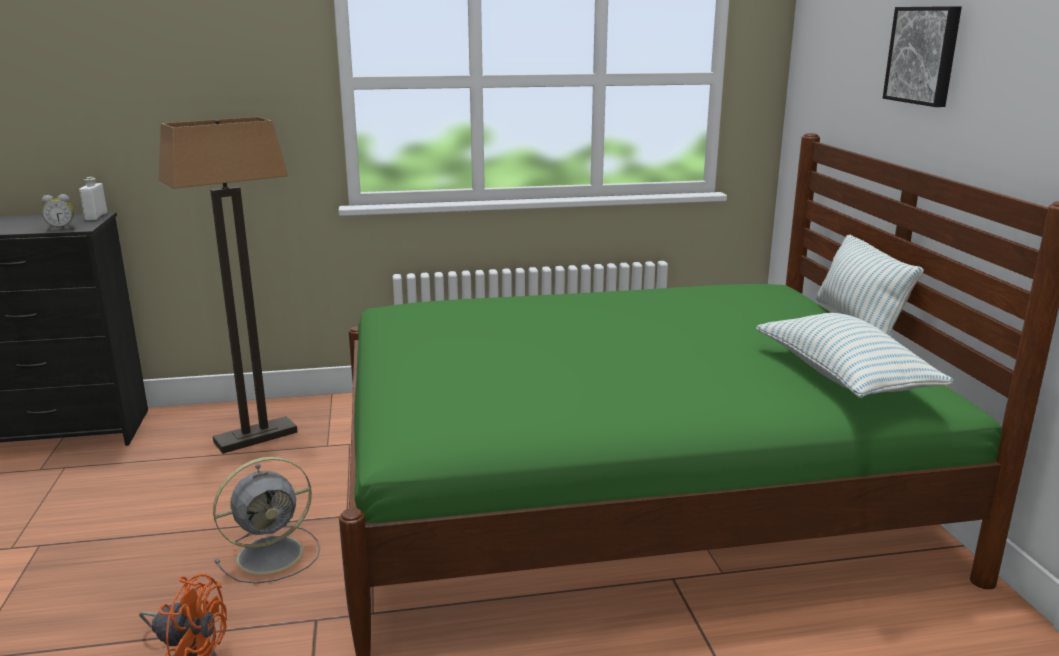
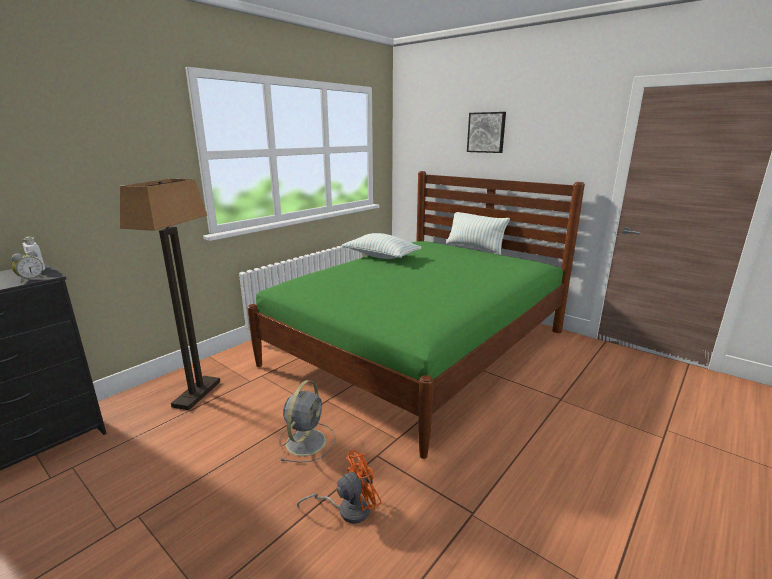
camera: 40 degrees left, 0 degrees up
pillow [756,313,954,398] -> pillow moved to [341,233,421,259]

